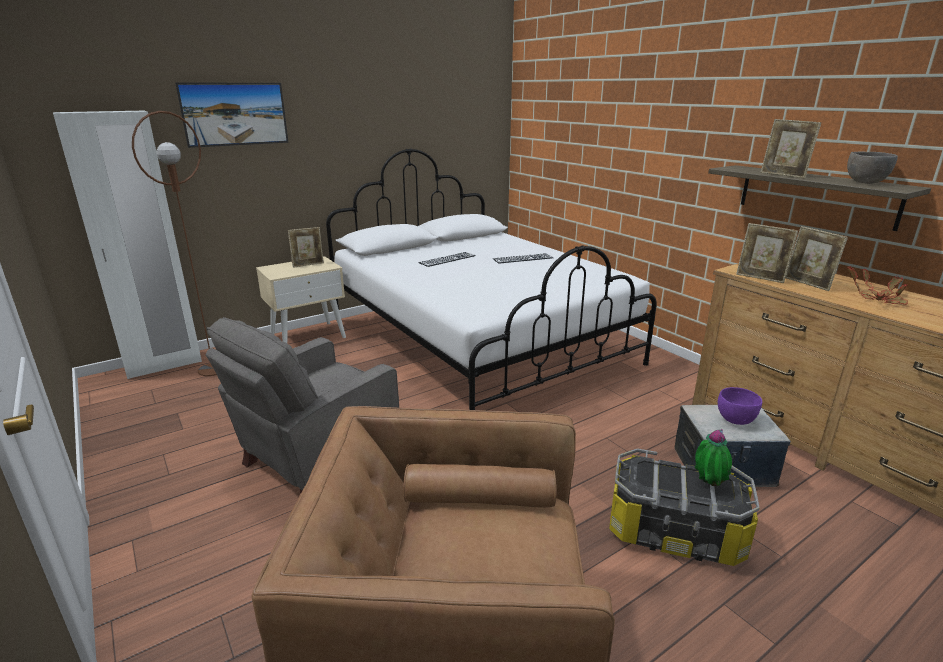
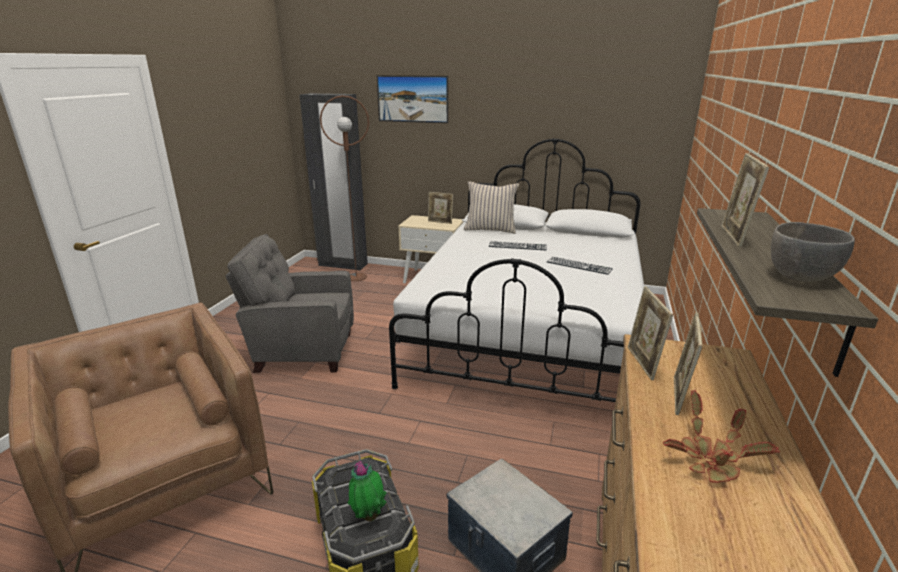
camera: 50 degrees right, 0 degrees up
white wardrobe [53,111,202,379] -> black wardrobe [300,93,368,270]
purple bowl [718,387,762,425] -> none
none -> beige pillow [464,181,519,234]

